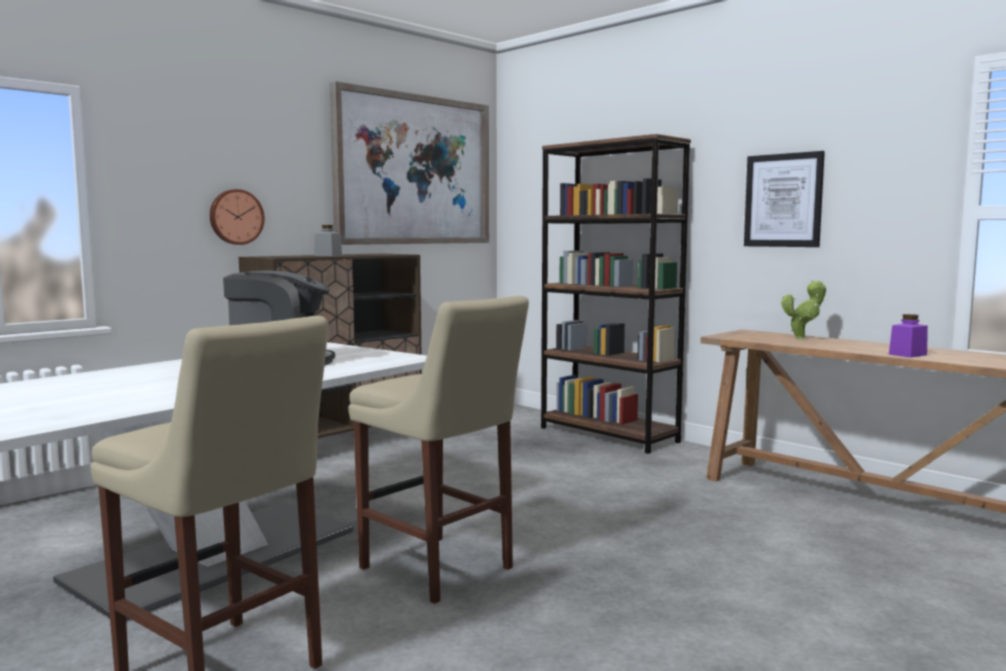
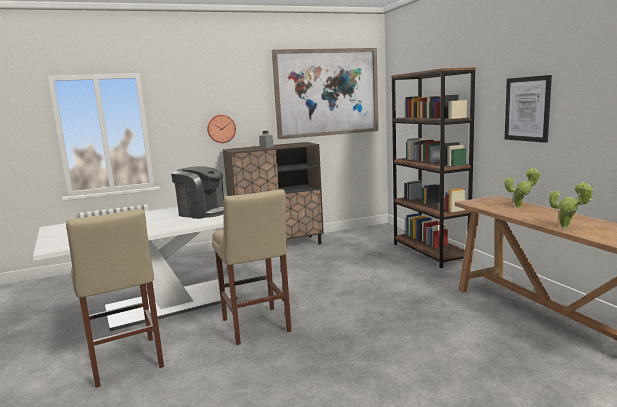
camera: 25 degrees right, 5 degrees up
purple jar [889,314,928,358] -> potted plant [549,181,594,228]

